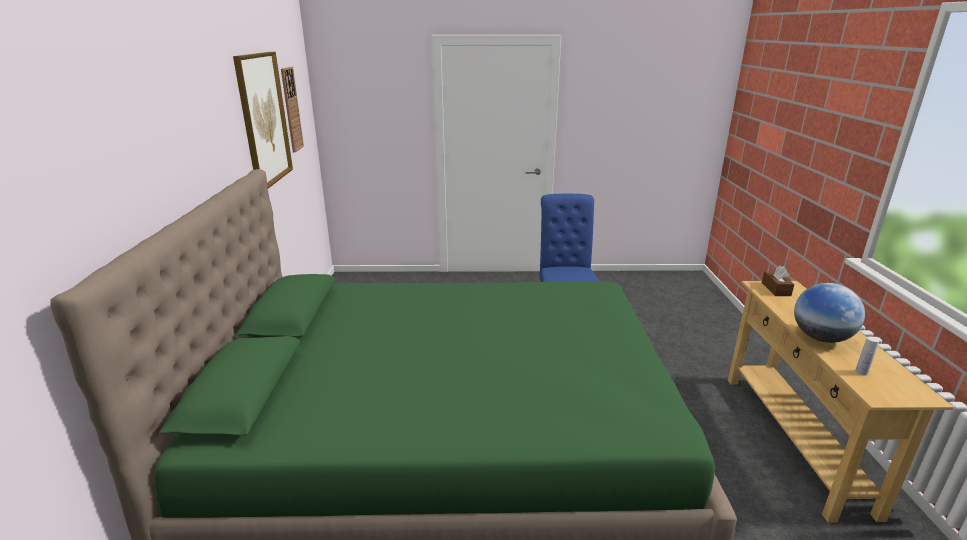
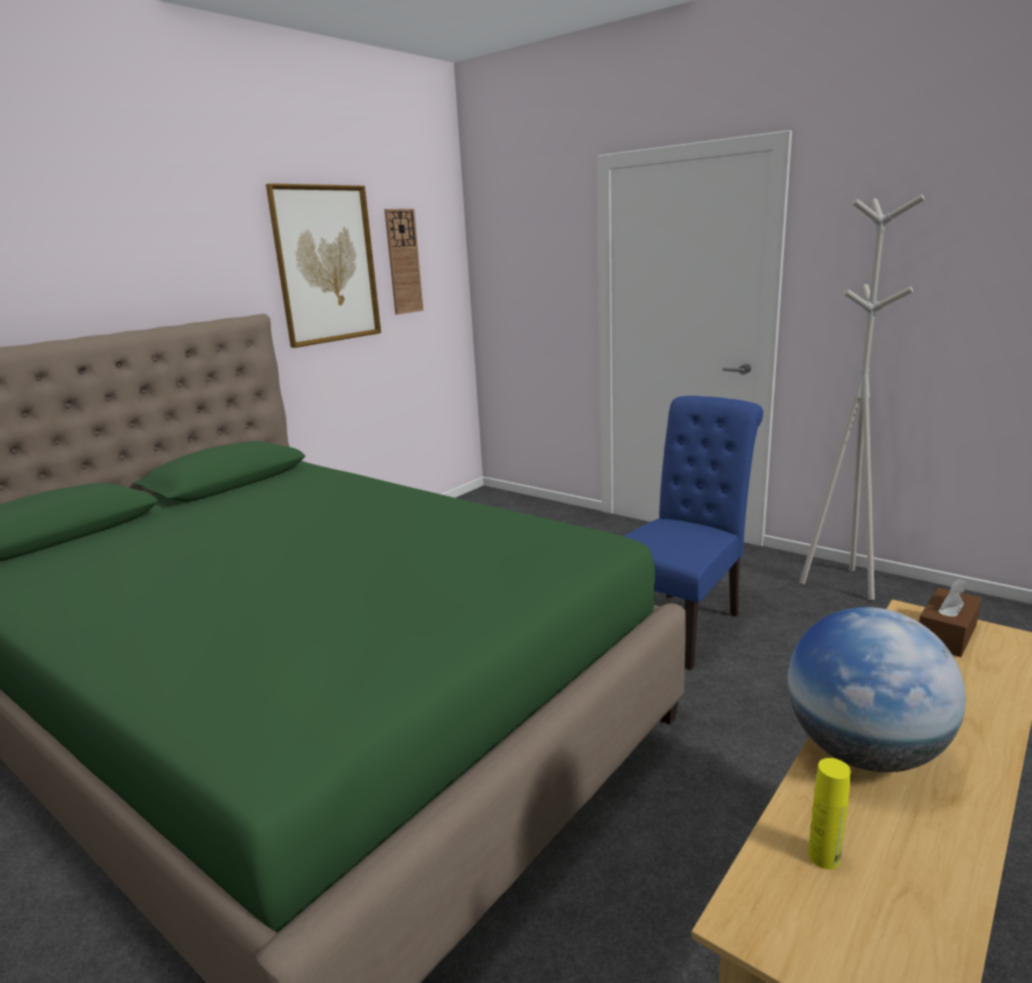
camera: 40 degrees right, 5 degrees down
white bottle [855,336,879,376] -> yellow bottle [808,758,851,869]
none -> grey clothes rack [800,194,925,600]

